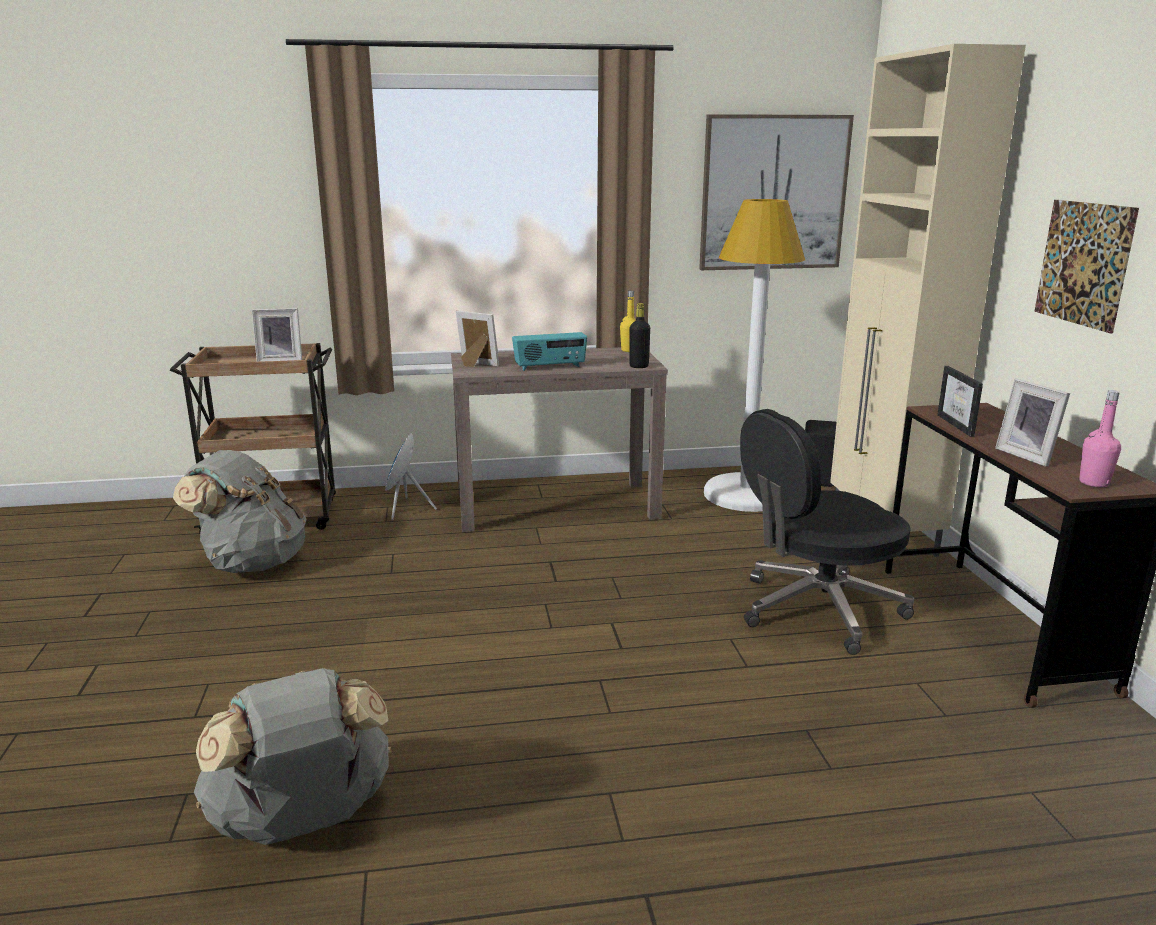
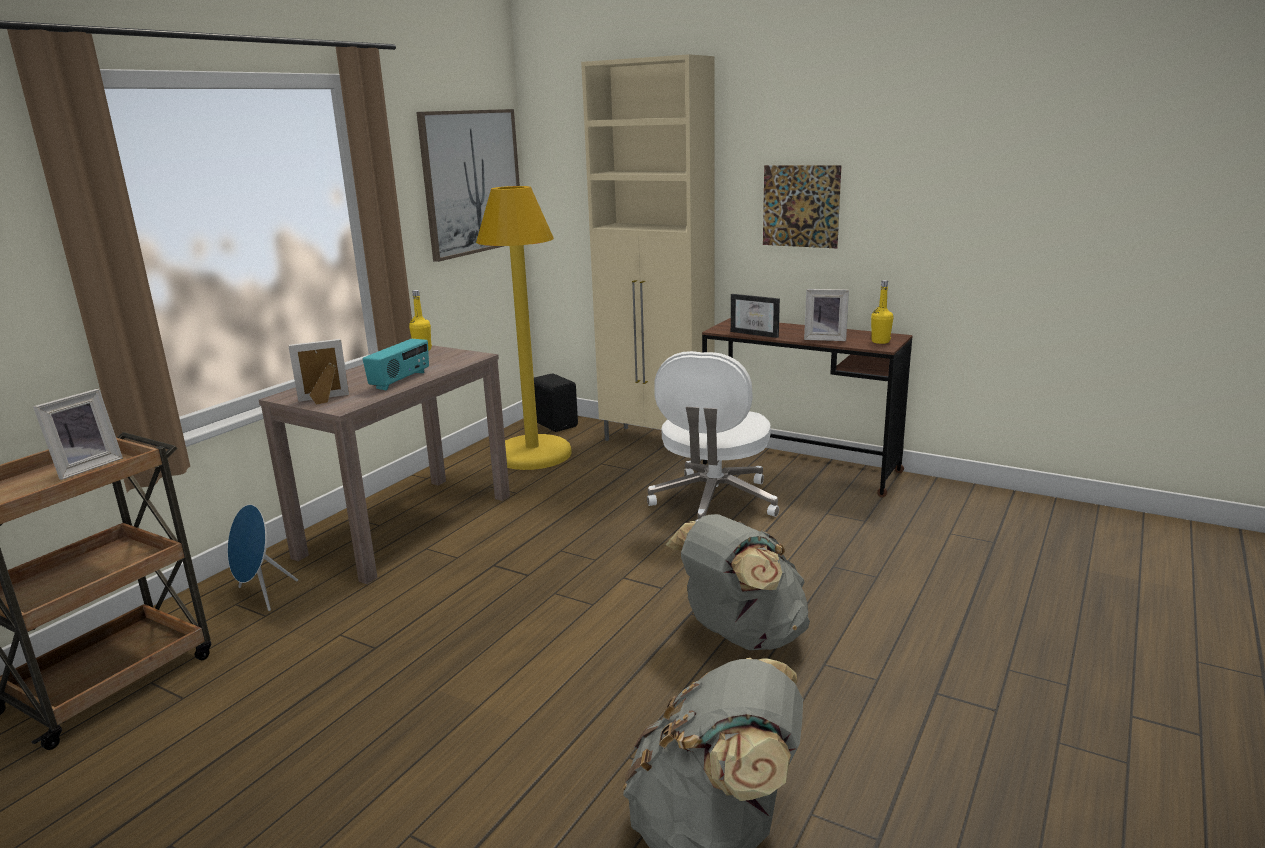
camera: 50 degrees left, 0 degrees up
grey backpack [173,450,306,573] -> grey backpack moved to [666,514,810,650]
black bottle [629,303,650,368] -> none
white floor lamp [704,199,805,512] -> yellow floor lamp [476,186,572,470]
black office chair [740,409,914,655] -> white office chair [647,351,779,522]
pink bottle [1079,390,1121,487] -> yellow bottle [871,280,893,344]

